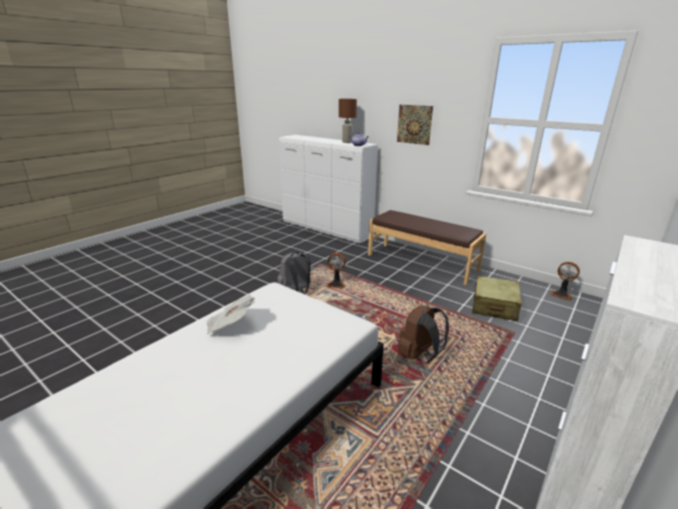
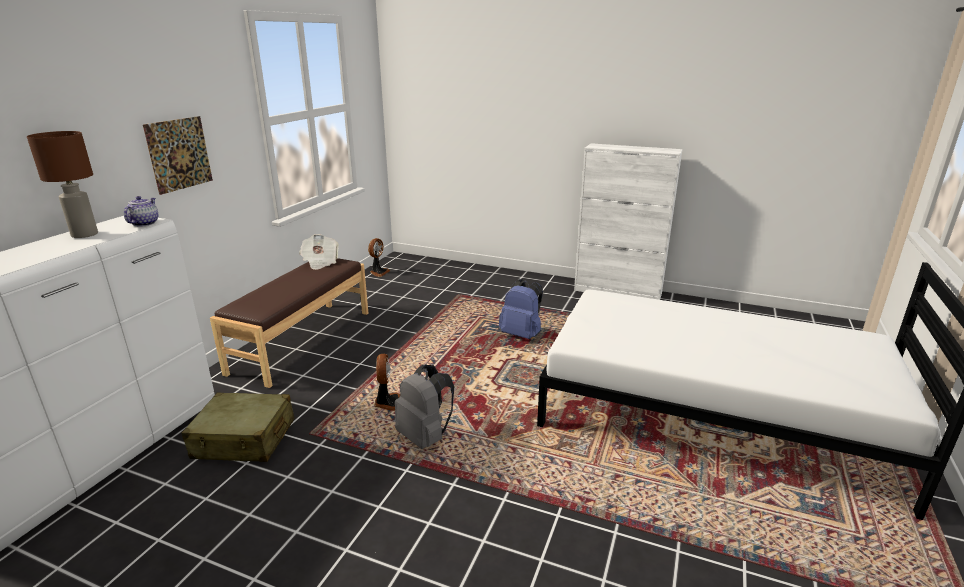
camera: 105 degrees left, 0 degrees up
newspaper [207,295,255,334] -> newspaper moved to [299,234,339,270]
brown backpack [398,305,449,363] -> blue backpack [499,279,543,339]
beige suitcase [472,276,522,321] -> beige suitcase moved to [182,393,294,462]

